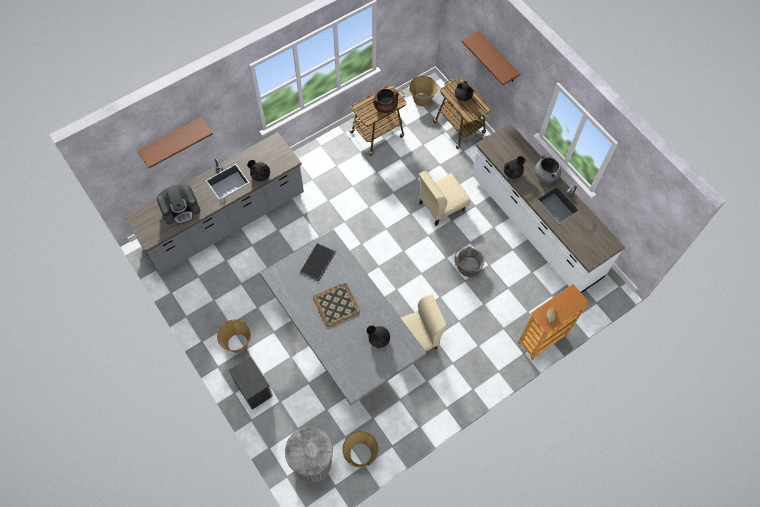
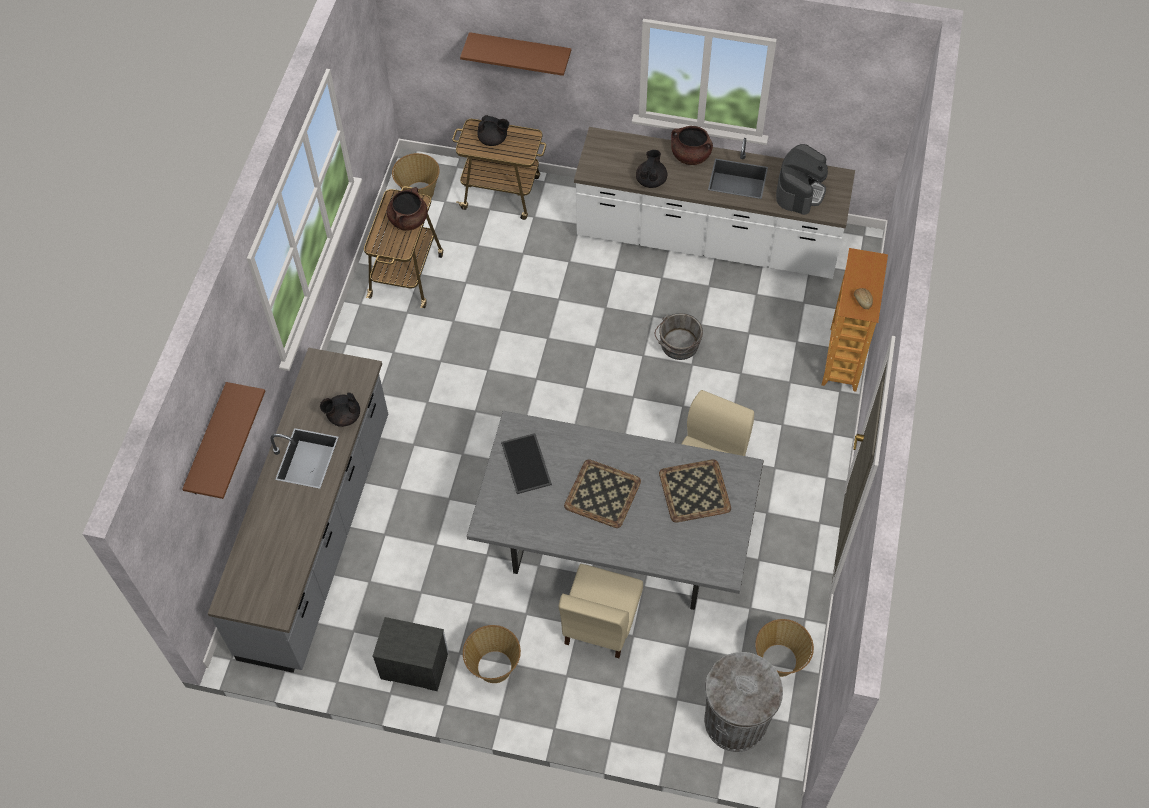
camera: 40 degrees left, 5 degrees down
coffee machine [157,184,201,225] -> coffee machine moved to [776,144,828,215]
nightstand [228,356,273,410] -> nightstand moved to [372,617,449,691]
black teapot [367,325,390,348] -> tray [659,459,731,522]
beige chair [419,171,470,226] -> beige chair moved to [558,564,643,658]
grey cooking pot [535,154,561,183] -> brown cooking pot [671,126,713,165]

